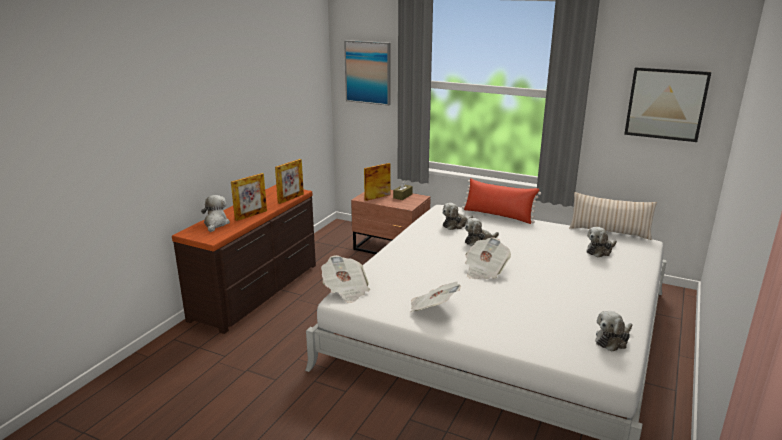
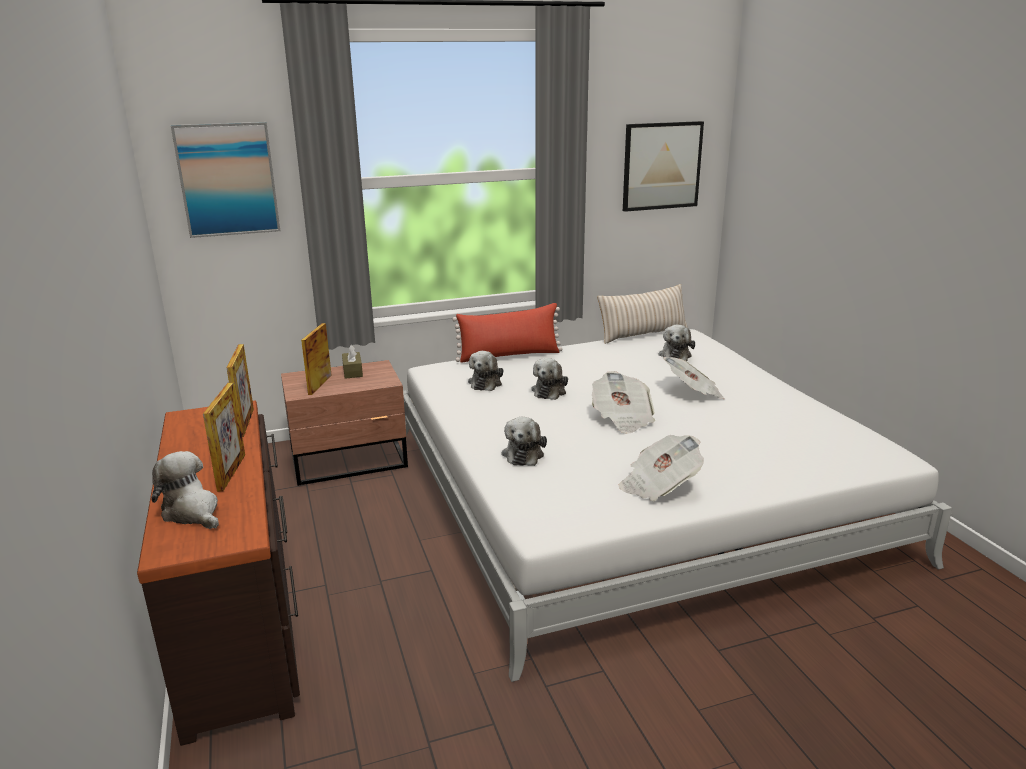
camera: 45 degrees left, 0 degrees up
newspaper [321,255,370,303] -> newspaper moved to [663,357,725,399]
plush toy [595,311,633,352] -> plush toy moved to [502,417,547,466]

